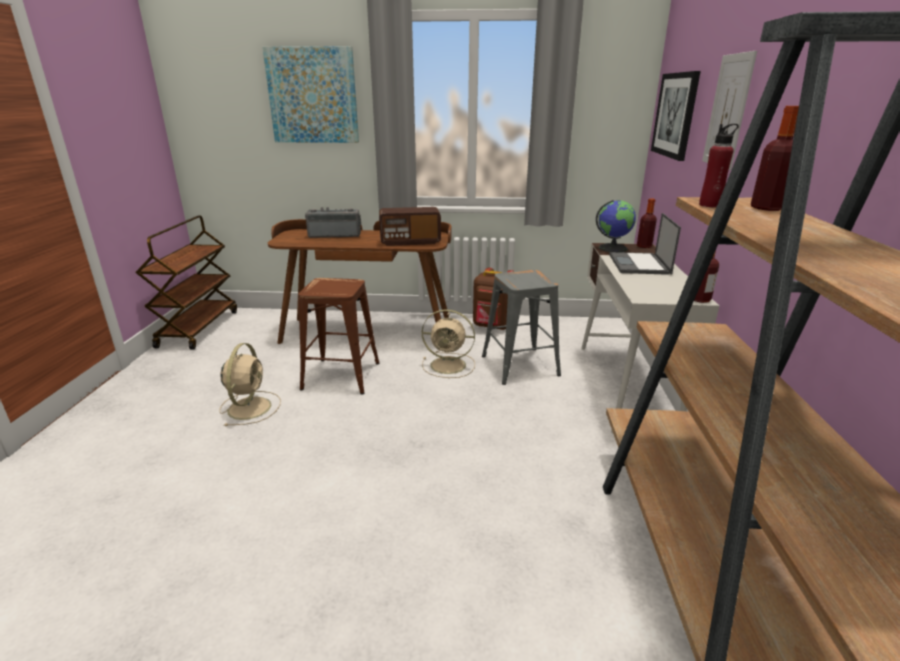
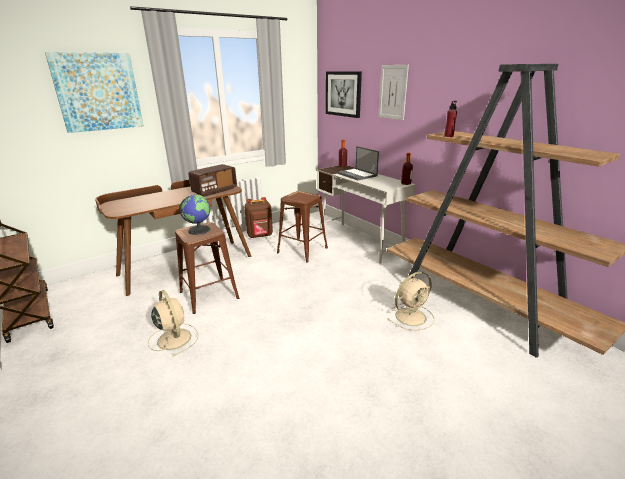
camera: 40 degrees left, 0 degrees up
radio [305,207,361,238] -> none
beige fan [422,309,475,378] -> beige fan moved to [388,272,435,331]
grey stool [482,270,561,385] -> brown stool [277,191,328,262]
globe [596,200,636,252] -> globe moved to [179,195,211,235]
bottle [751,106,799,211] -> none

